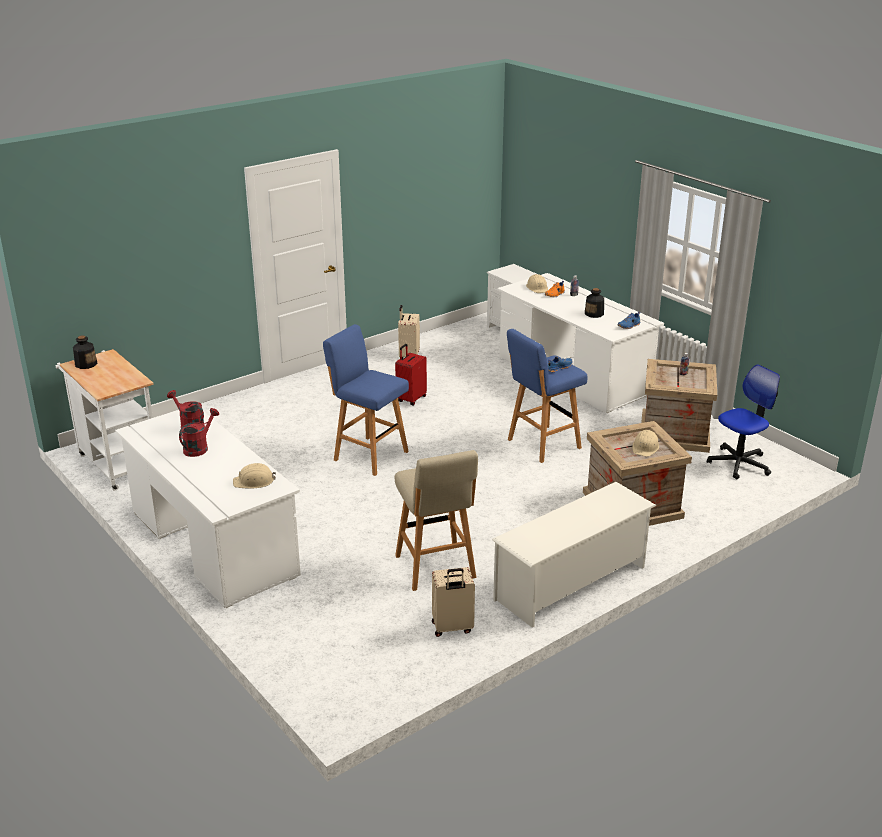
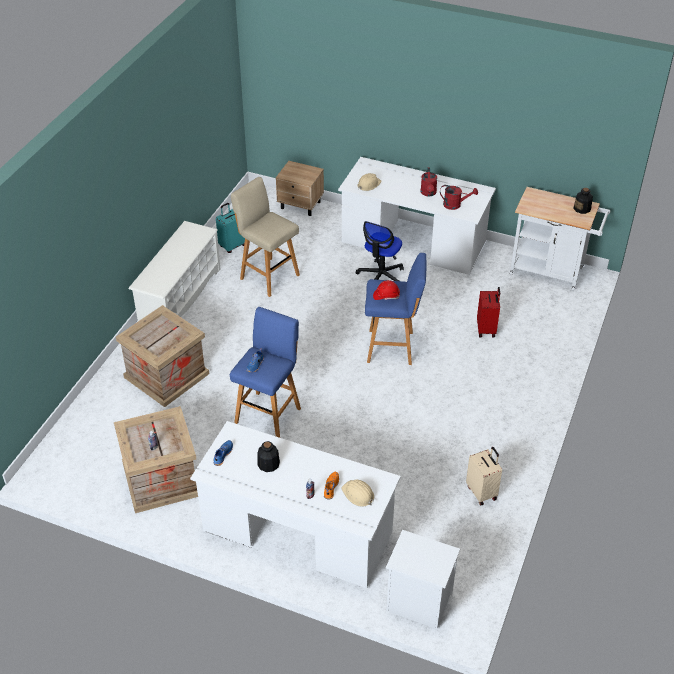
camera: 150 degrees right, 15 degrees up
red suitcase [395,344,427,405] -> red suitcase moved to [477,287,500,338]
beige suitcase [432,567,475,637] -> turquoise suitcase [216,203,245,253]
beige hard hat [633,430,659,457] -> none
office chair [707,364,780,480] -> office chair moved to [356,221,404,281]
none -> beige nightstand [276,161,324,216]
none -> red hard hat [373,280,400,300]

